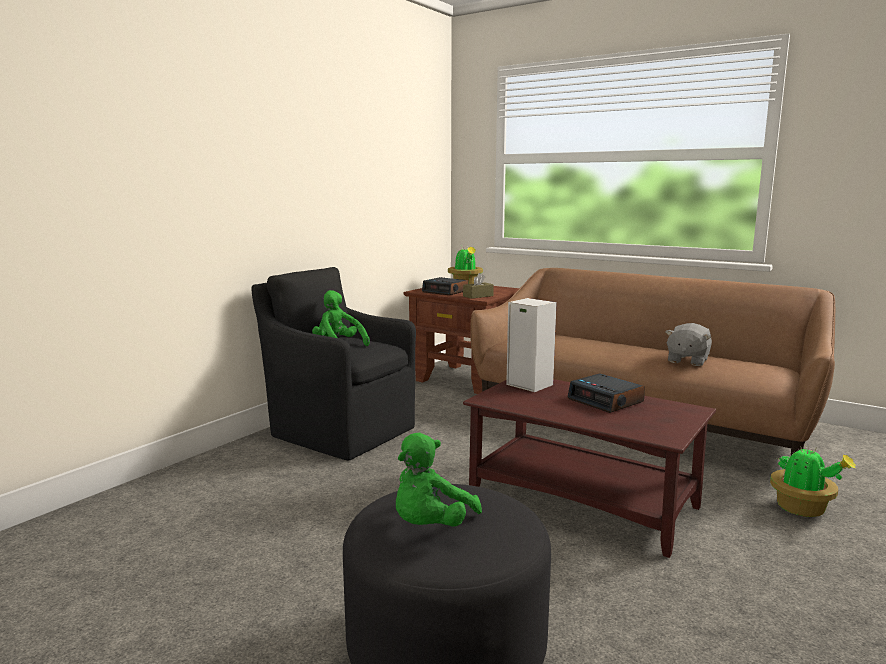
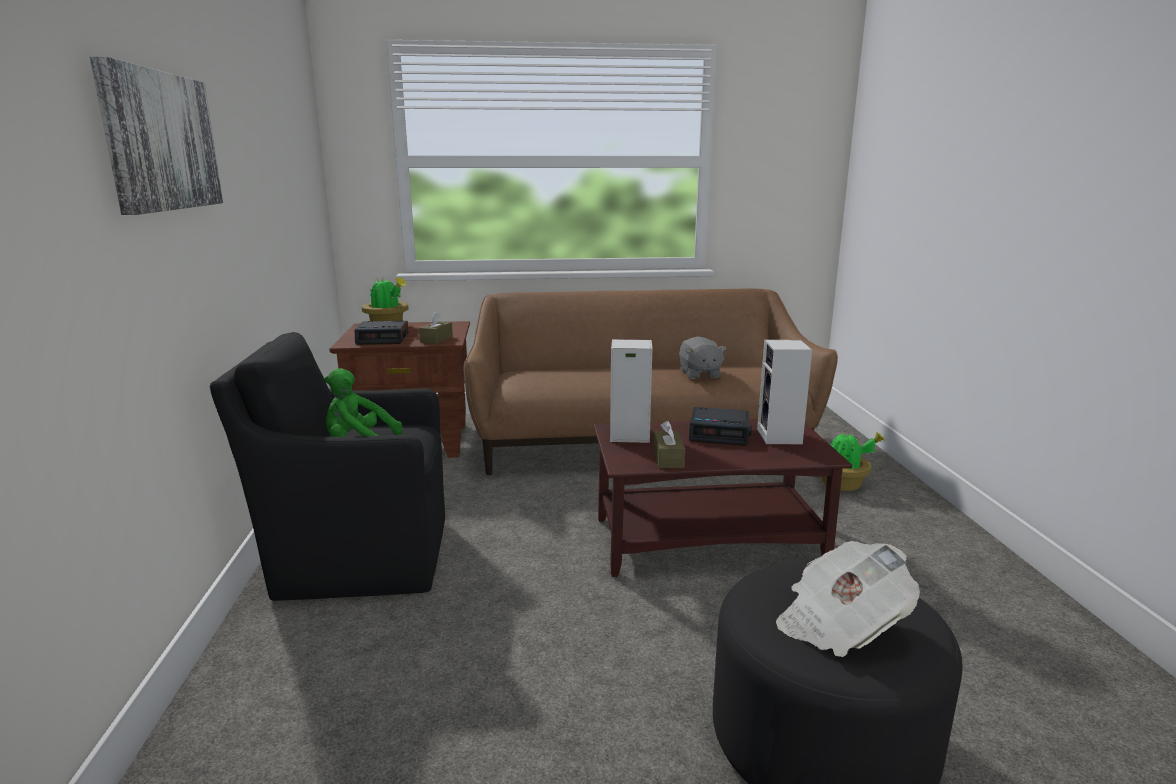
camera: 40 degrees left, 5 degrees up
green plush toy [396,432,482,526] -> newspaper [776,541,920,657]
none -> picture [90,56,223,215]
none -> brown tissue box [653,420,685,468]
none -> speaker [757,340,812,444]

